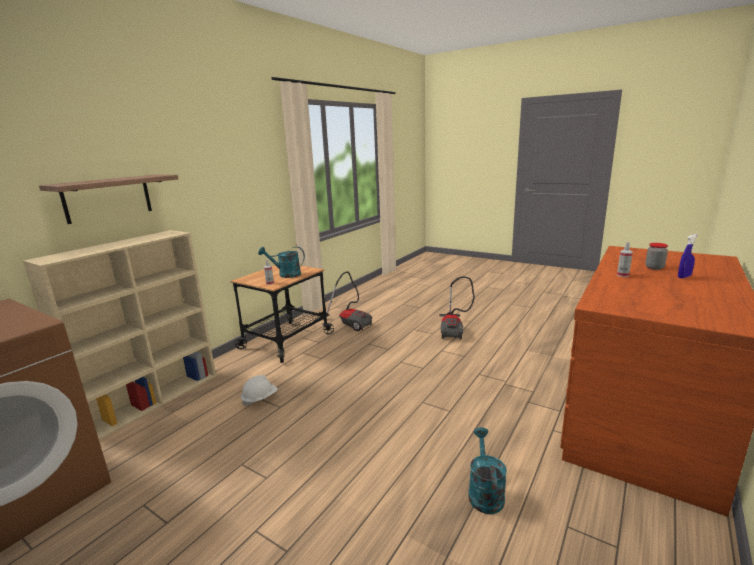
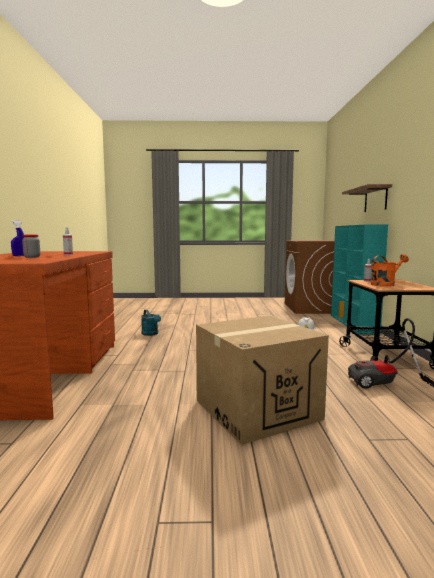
camera: 145 degrees right, 10 degrees down
beige bookcase [23,230,216,440] -> turquoise bookcase [331,225,388,334]
turquoise watering can [258,247,305,278] -> orange watering can [371,254,409,287]
vacuum cleaner [439,276,475,339] -> cardboard box [196,316,329,445]

